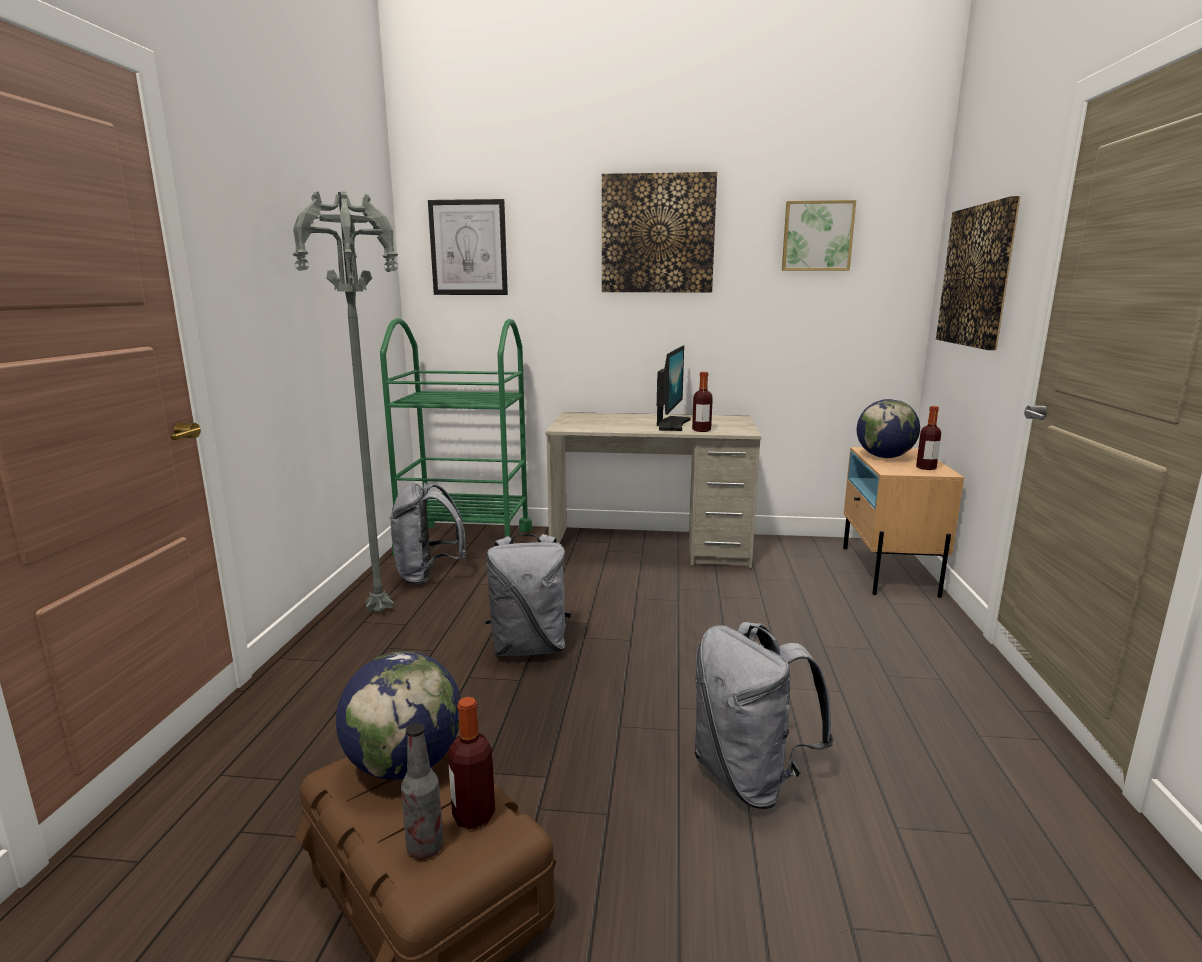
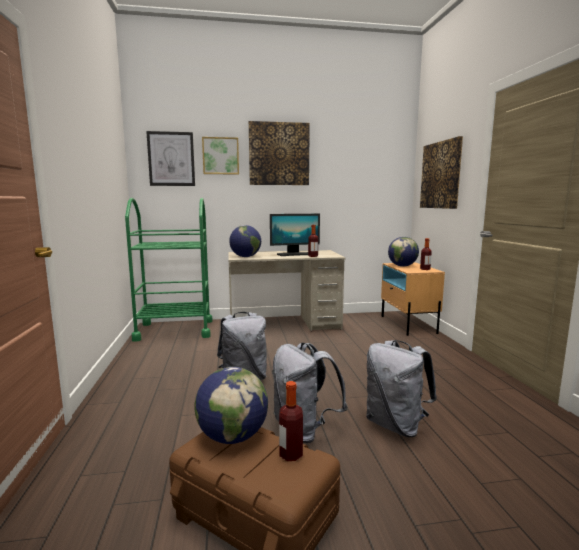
camera: 15 degrees left, 5 degrees down
grey floor lamp [293,191,398,612] -> none
grey backpack [389,482,466,585] -> grey backpack moved to [272,342,348,443]
bottle [401,723,444,859] -> none
monitor [657,345,691,431] -> monitor turned 75 degrees clockwise [270,214,320,256]
picture [782,200,856,271] -> picture moved to [202,137,239,175]
none -> globe [229,225,261,257]

